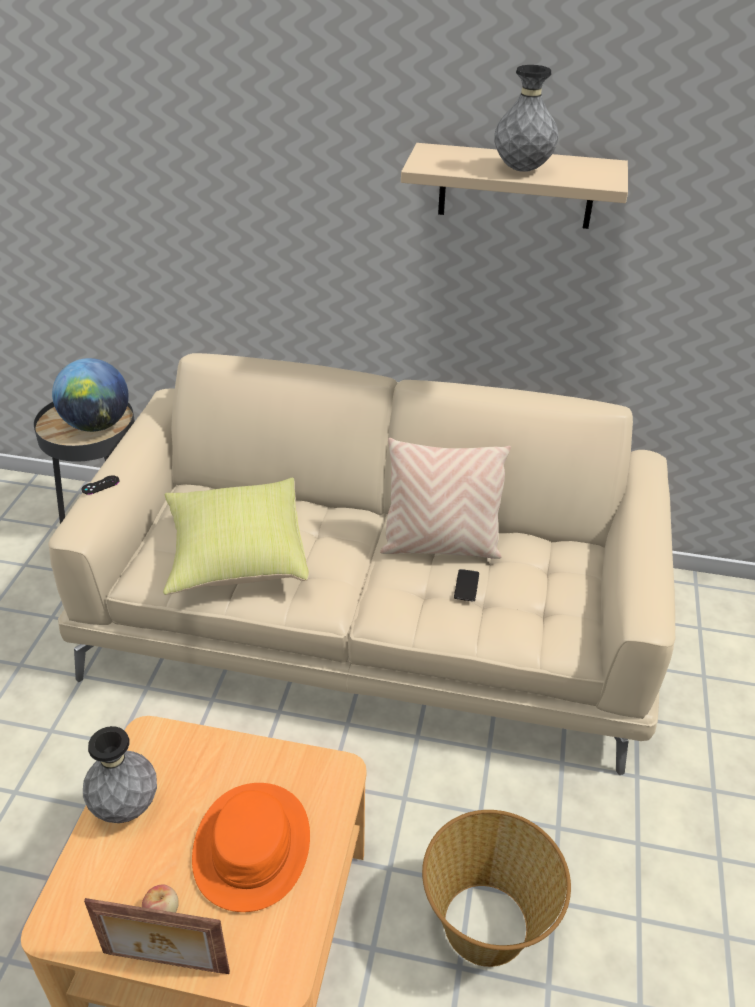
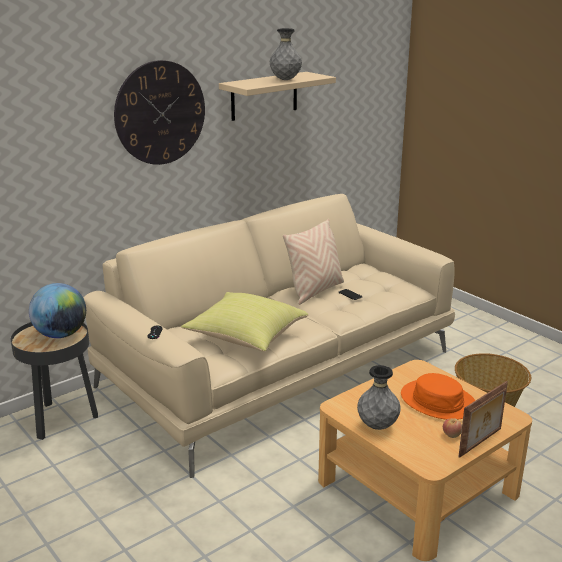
camera: 50 degrees left, 15 degrees down
none -> wall clock [114,60,205,165]

